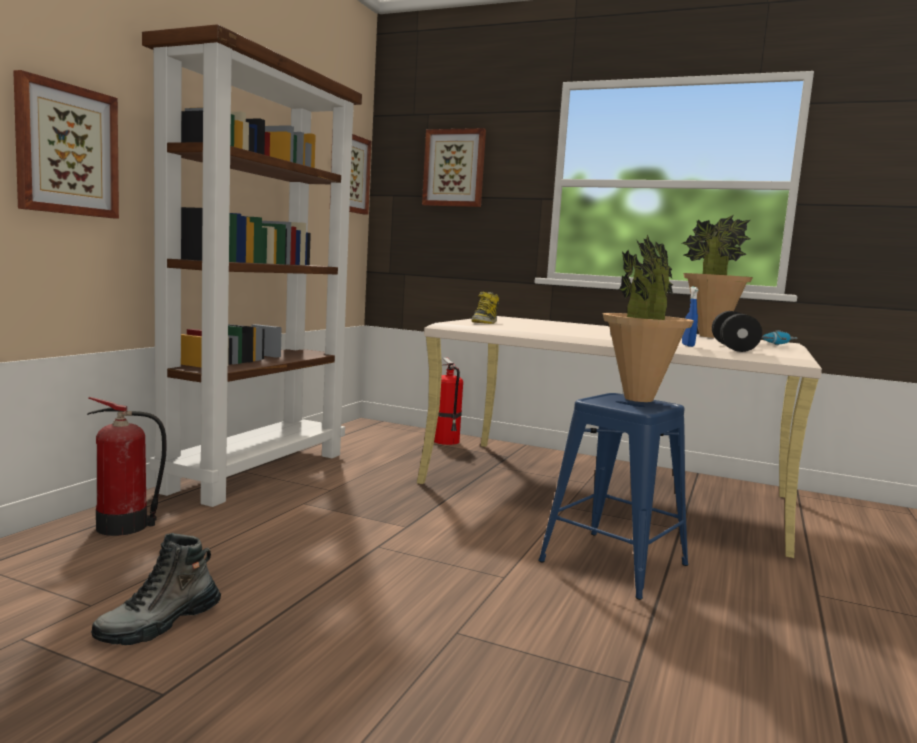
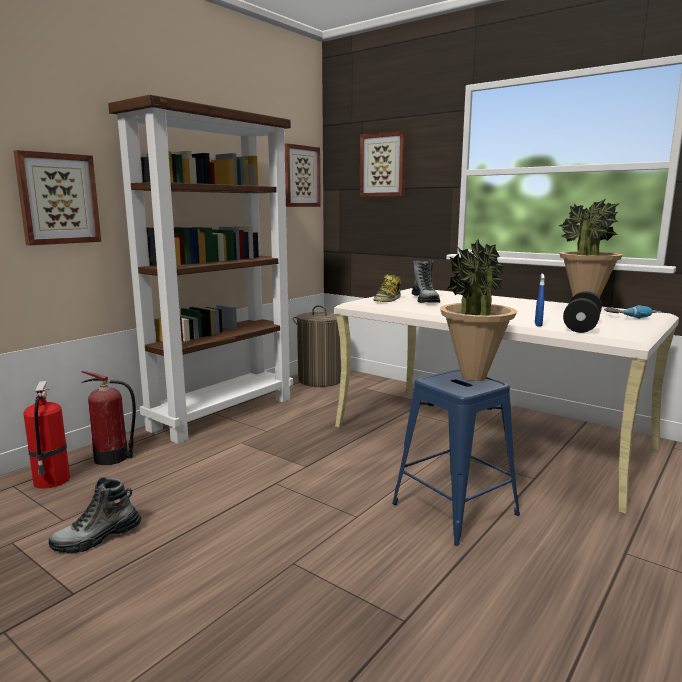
camera: 15 degrees right, 5 degrees up
fire extinguisher [434,358,463,445] -> fire extinguisher moved to [23,381,70,489]
none -> laundry basket [293,305,341,387]
none -> boot [412,260,440,303]

